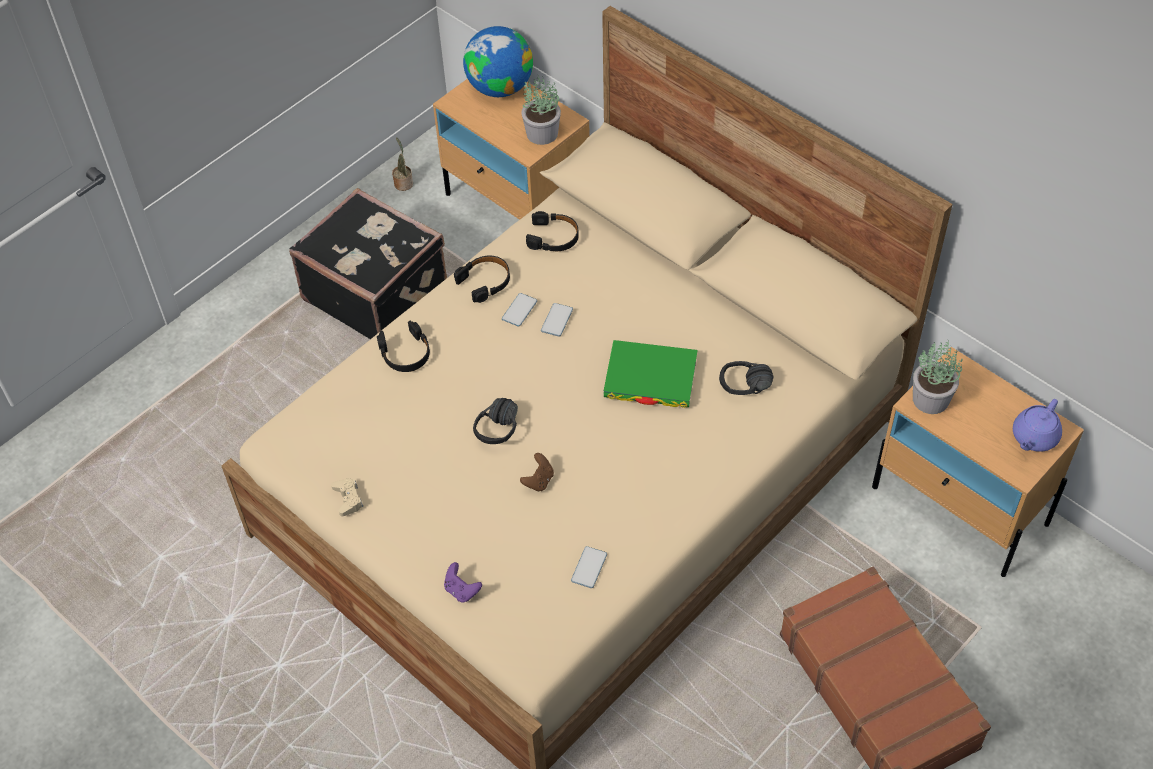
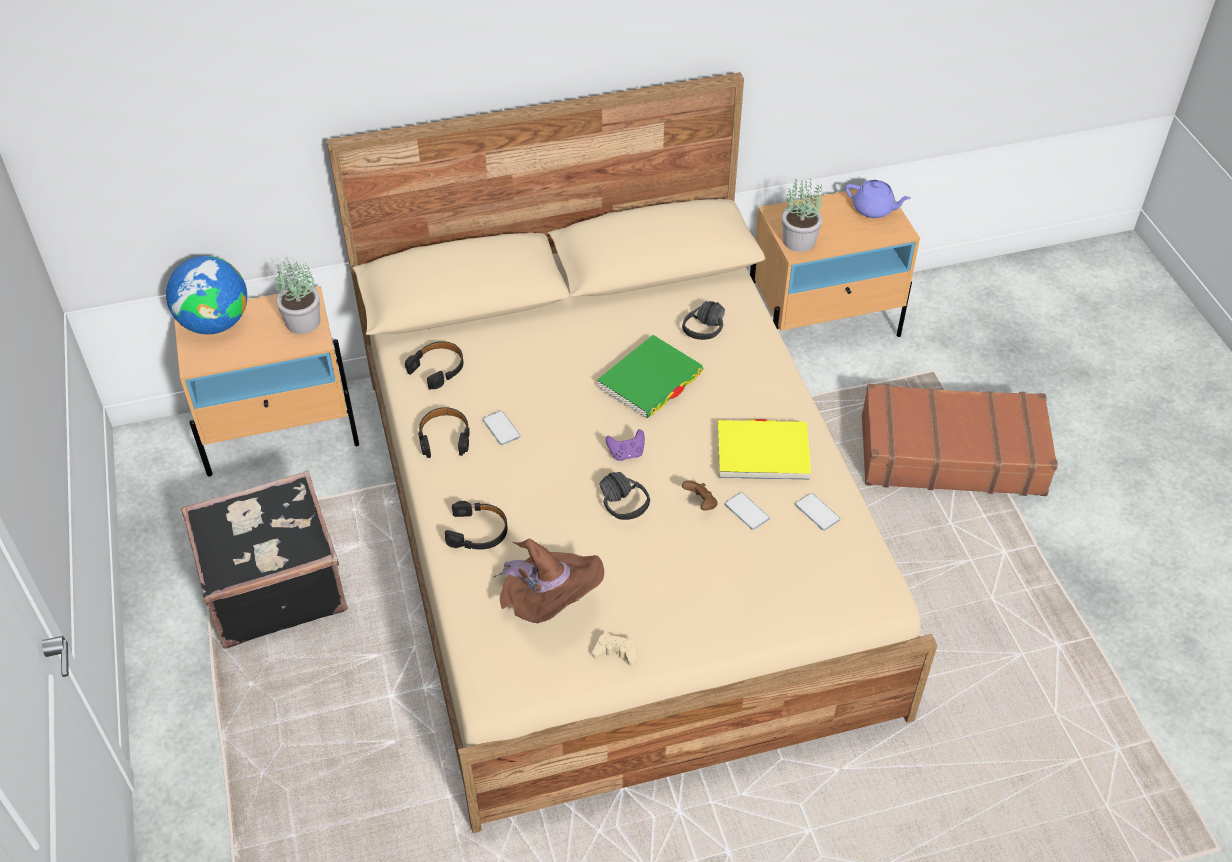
camera: 60 degrees left, 5 degrees down
potted plant [392,137,413,191] -> none
purple game controller [444,562,482,603] -> purple game controller moved to [606,429,645,461]
phone [541,303,573,337] -> phone moved to [725,492,770,530]
purple teapot [1013,399,1062,452] -> purple teapot turned 45 degrees counterclockwise [845,180,911,218]
none -> brown hat [494,539,604,623]
none -> yellow book [718,419,811,480]

